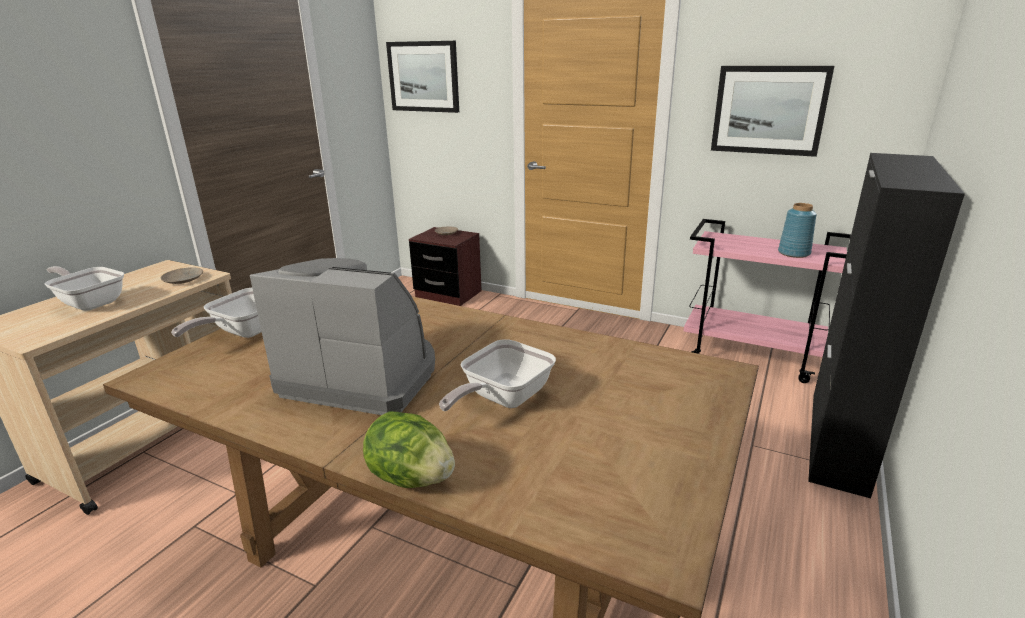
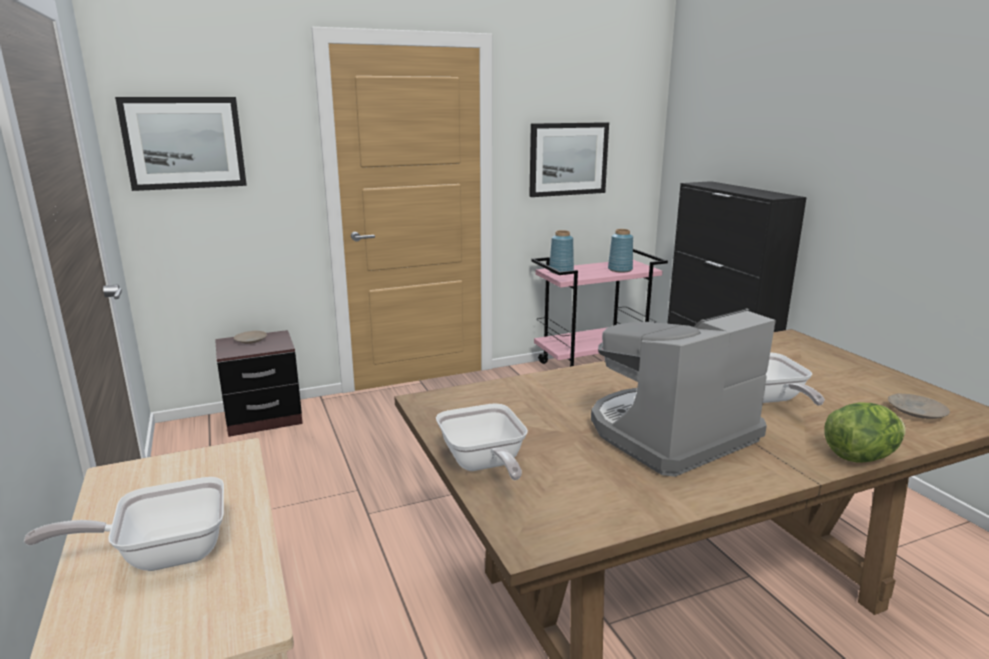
camera: 50 degrees left, 5 degrees down
beige plate [161,267,203,284] -> beige plate moved to [888,393,950,419]
none -> blue vase [549,230,574,274]

